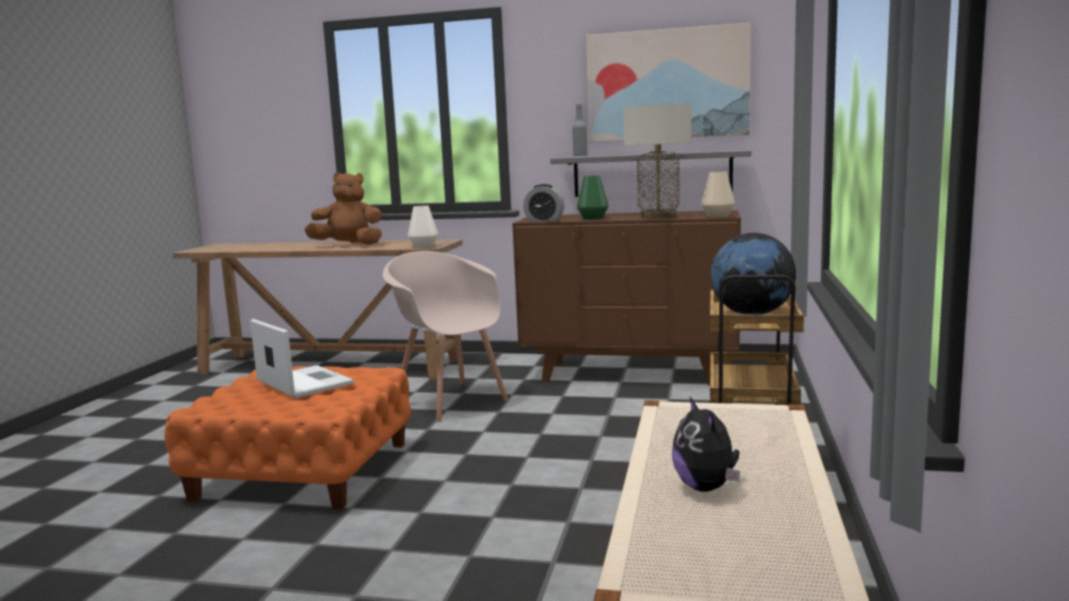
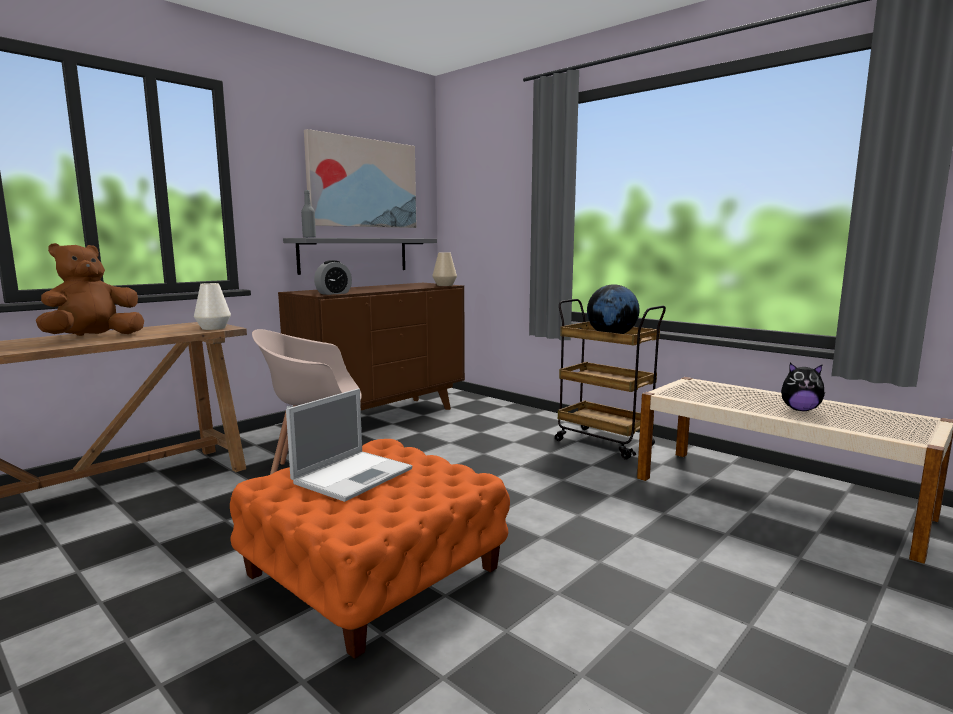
camera: 60 degrees left, 0 degrees up
laptop [250,319,354,398] -> laptop turned 135 degrees clockwise [286,388,412,502]
green vase [577,176,609,220] -> none
table lamp [624,104,692,219] -> none

